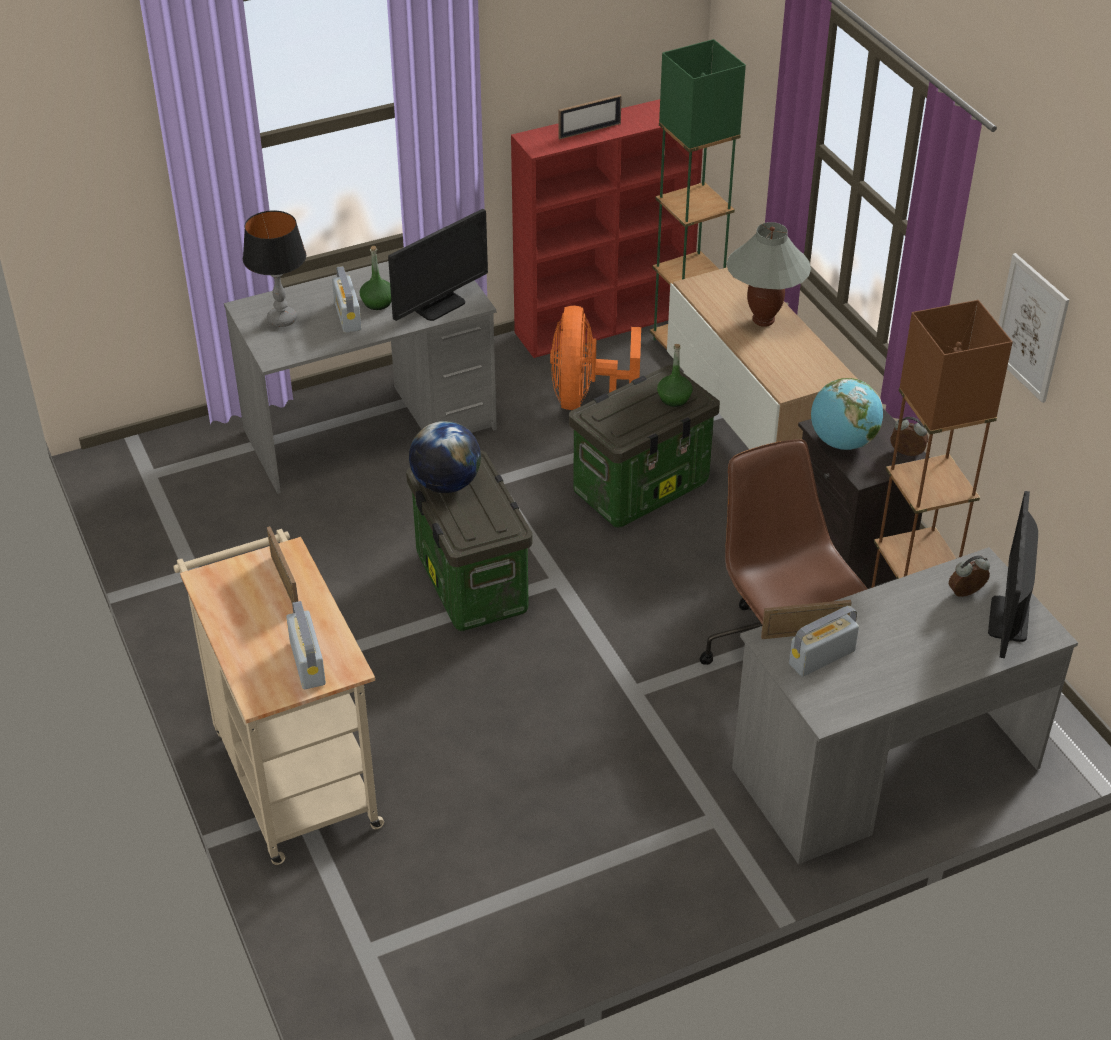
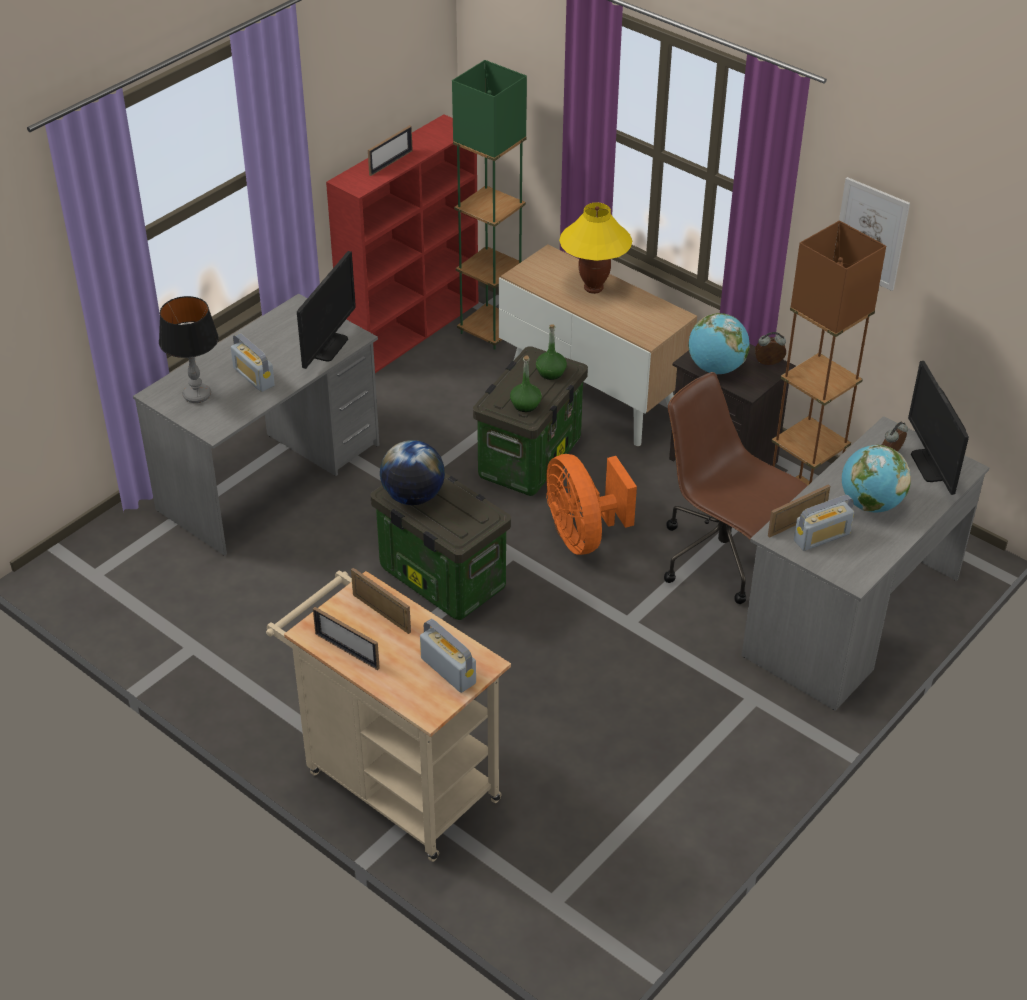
camera: 25 degrees left, 0 degrees up
green bottle [360,246,391,310] -> green bottle moved to [510,356,542,412]
orange fan [550,305,641,410] -> orange fan moved to [546,454,637,555]
grey table lamp [727,222,811,327] -> yellow table lamp [559,203,632,294]
radio [789,606,859,677] -> radio turned 150 degrees counterclockwise [794,495,854,551]
none -> picture frame [313,607,380,670]
none -> globe [842,445,911,512]

